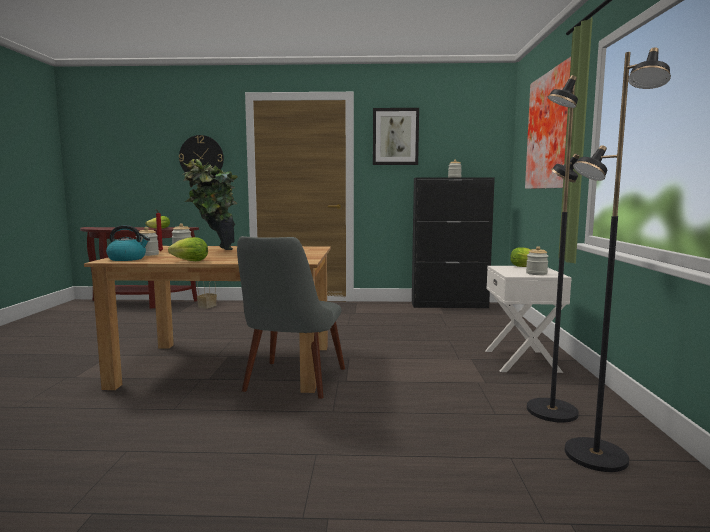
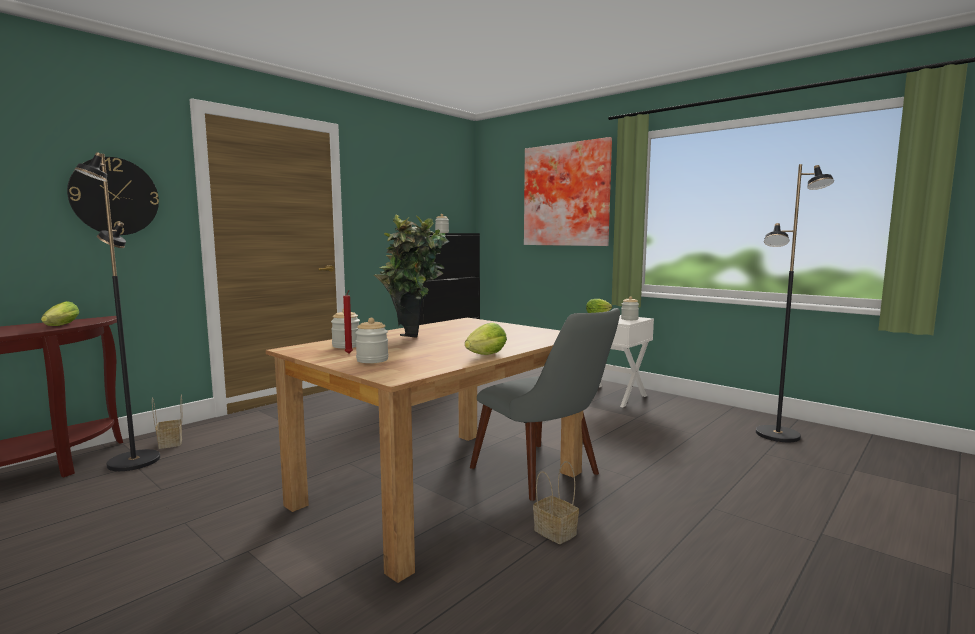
camera: 50 degrees left, 0 degrees up
kettle [106,225,150,261] -> none
picture [373,108,419,165] -> none
black floor lamp [527,75,580,423] -> black floor lamp moved to [75,152,160,471]
none -> basket [533,461,579,544]

